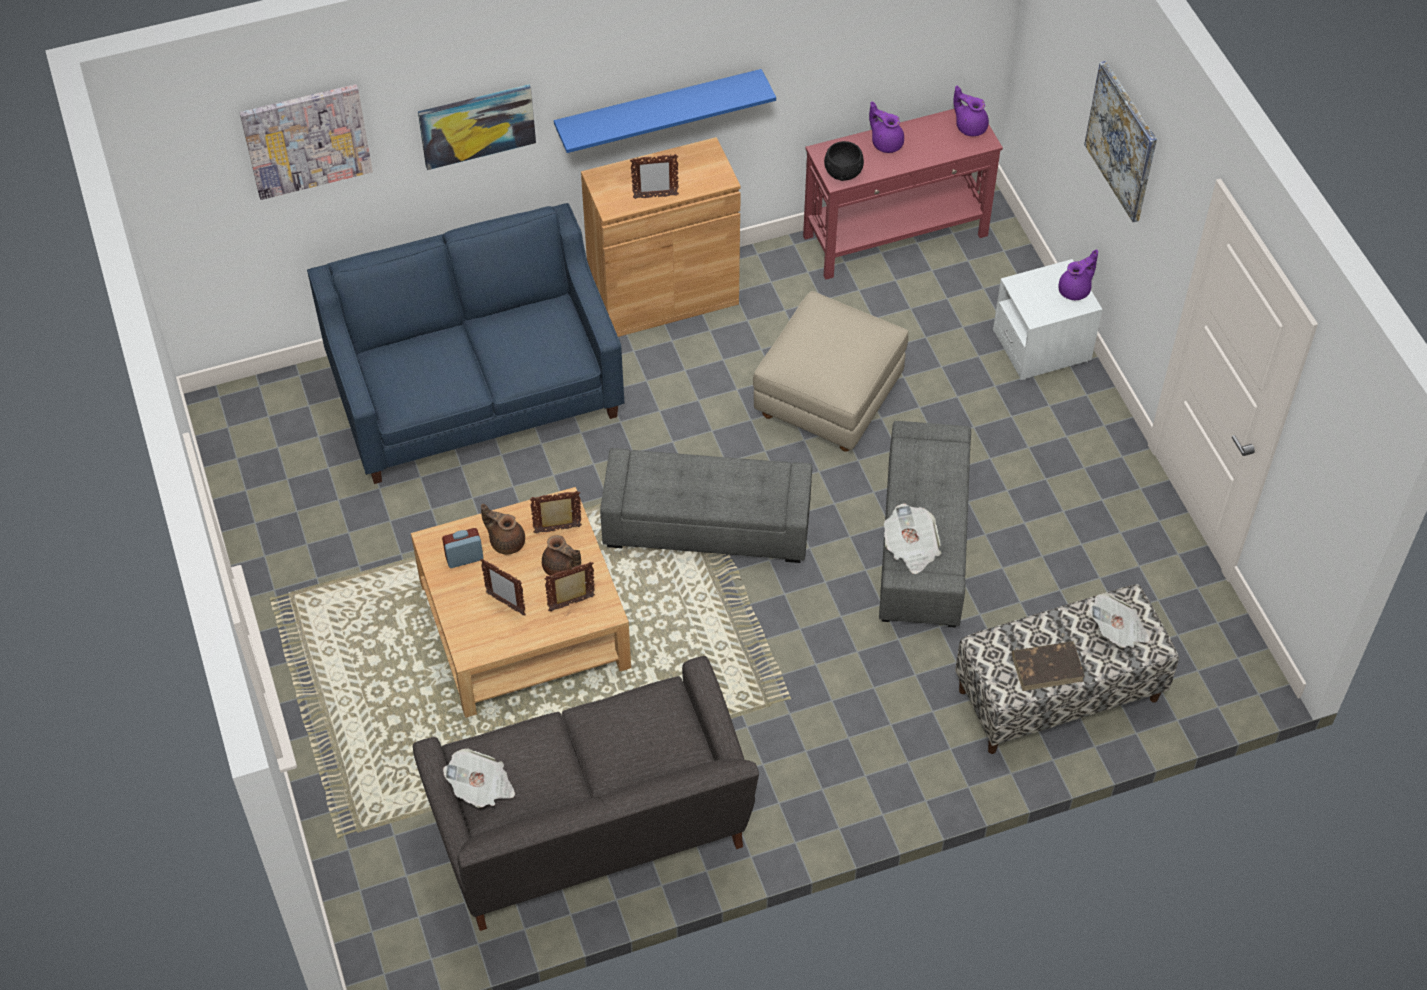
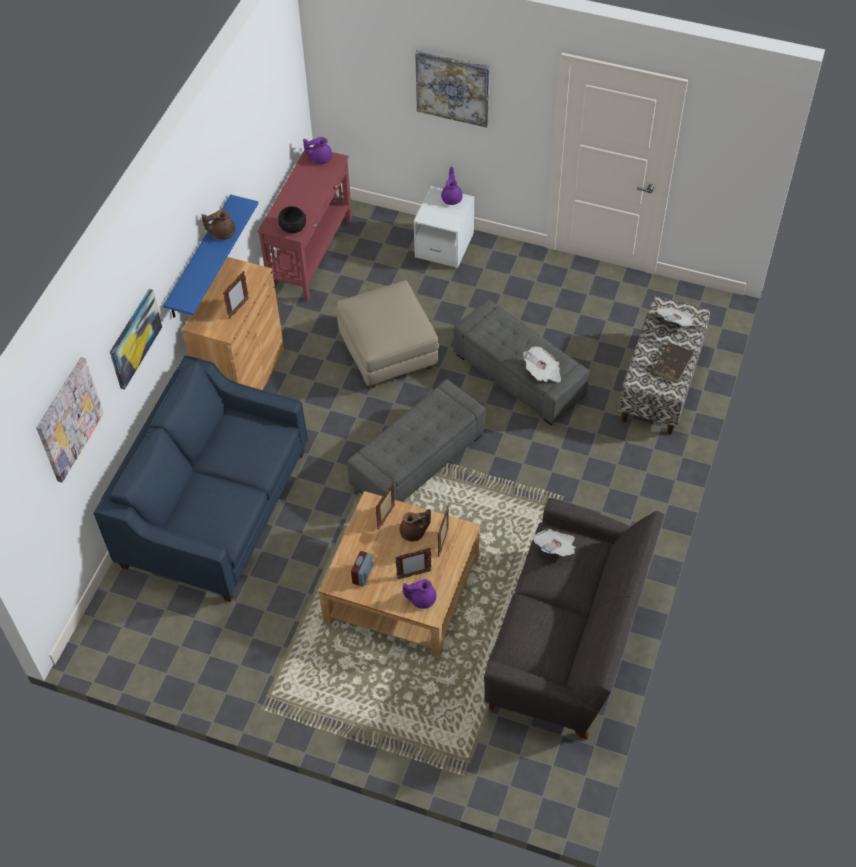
camera: 50 degrees left, 0 degrees up
newspaper [443,748,515,808] -> newspaper moved to [533,529,576,556]
brown teapot [481,504,525,555] -> brown teapot moved to [201,209,235,240]
purple teapot [869,101,904,153] -> purple teapot moved to [403,579,436,609]

